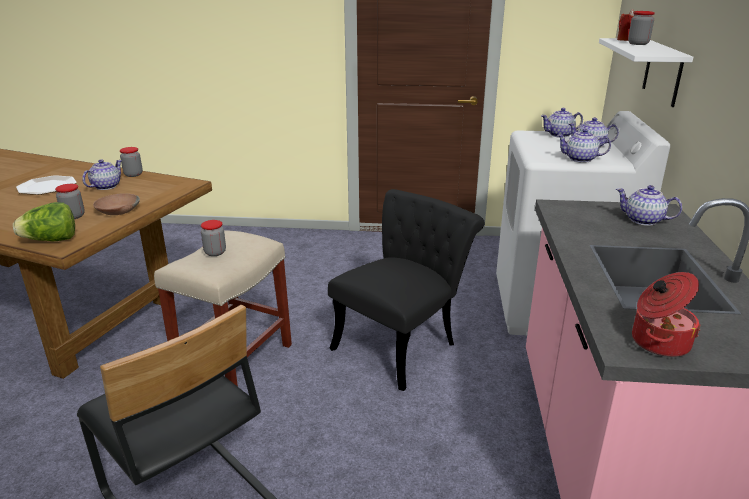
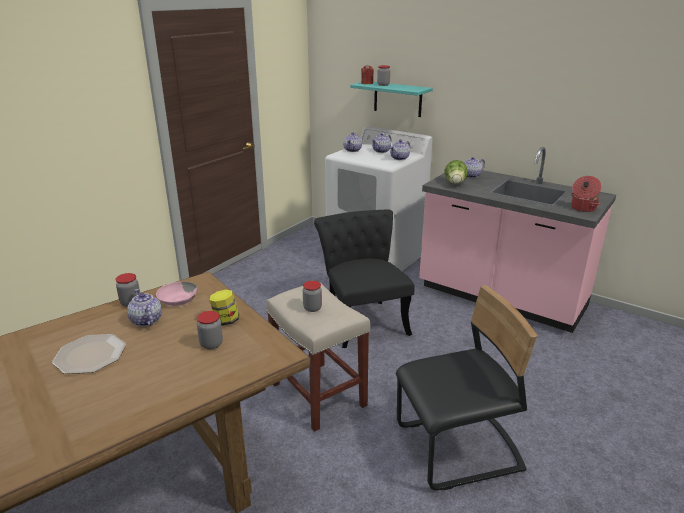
camera: 60 degrees left, 0 degrees up
lettuce [13,202,75,241] -> lettuce moved to [444,160,468,184]
brown bowl [93,193,140,215] -> jar [209,290,239,326]
white shelf [599,38,693,107] -> turquoise shelf [350,82,433,117]
none -> pink bowl [156,281,198,306]

